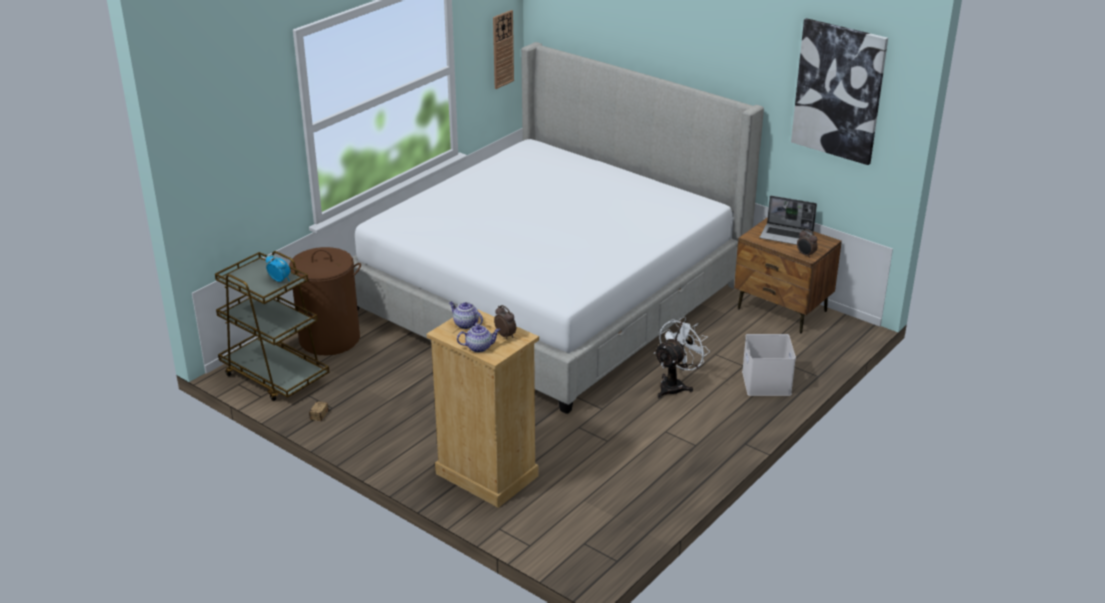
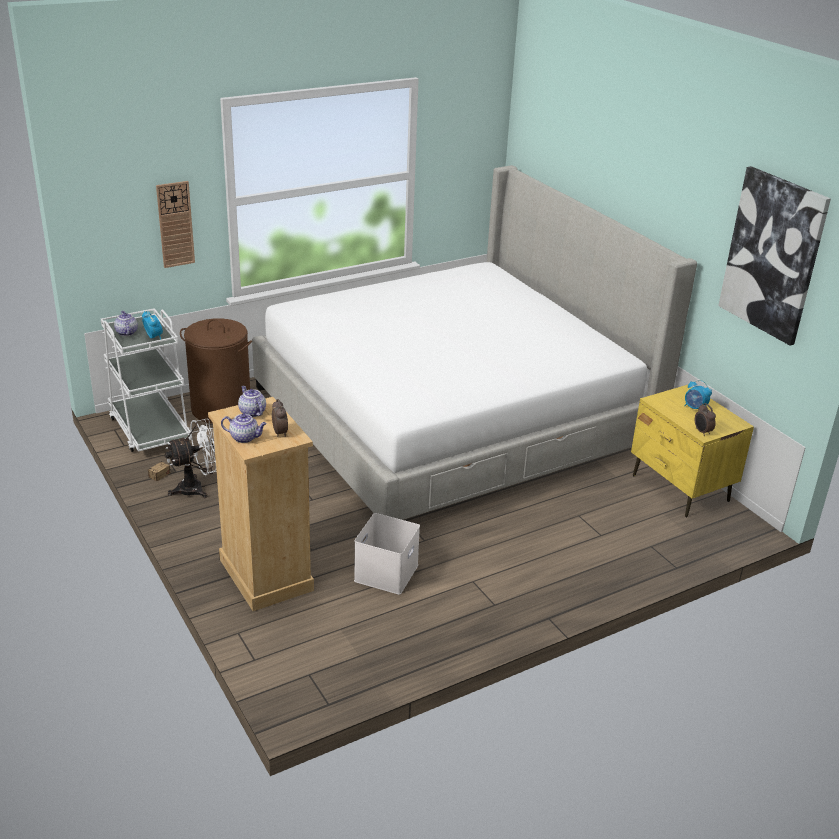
camera: 20 degrees right, 0 degrees up
brown cart [215,251,329,401] -> white cart [101,308,191,452]
wall clock [493,10,514,89] -> wall clock moved to [156,181,195,268]
white fan [654,317,710,399] -> white fan moved to [165,419,217,498]
brown nightstand [734,217,842,333] -> yellow nightstand [631,385,754,517]
white storage box [742,334,796,396] -> white storage box moved to [354,513,420,595]
laptop [760,196,817,245] -> alarm clock [684,380,712,409]
none -> teapot [114,311,138,336]

